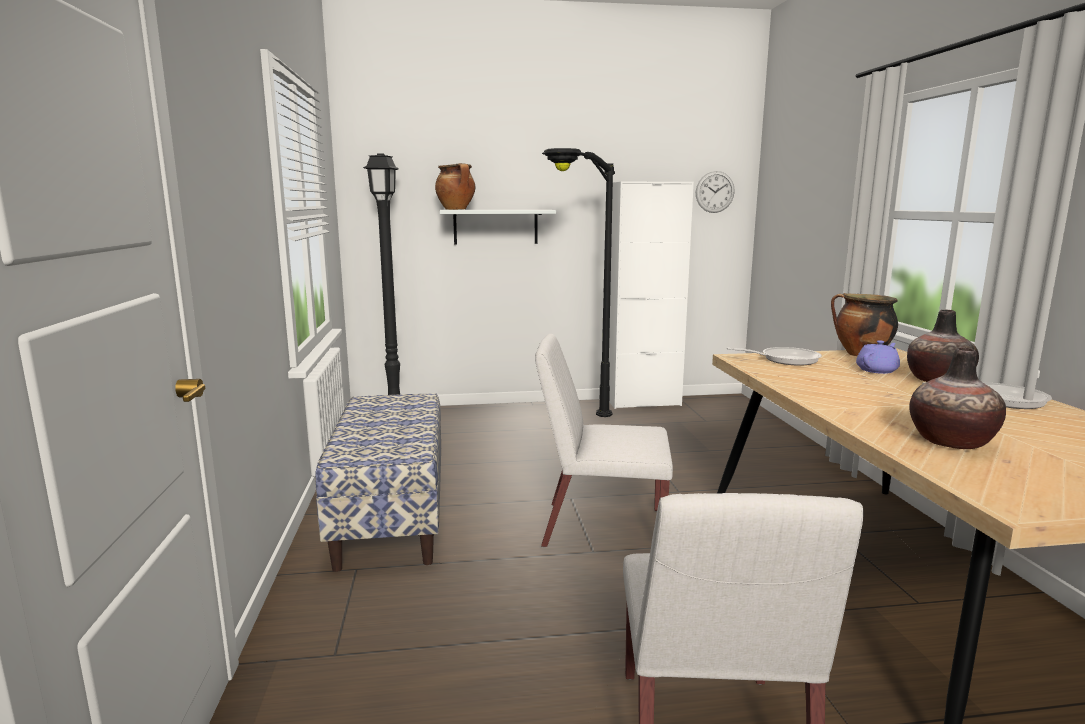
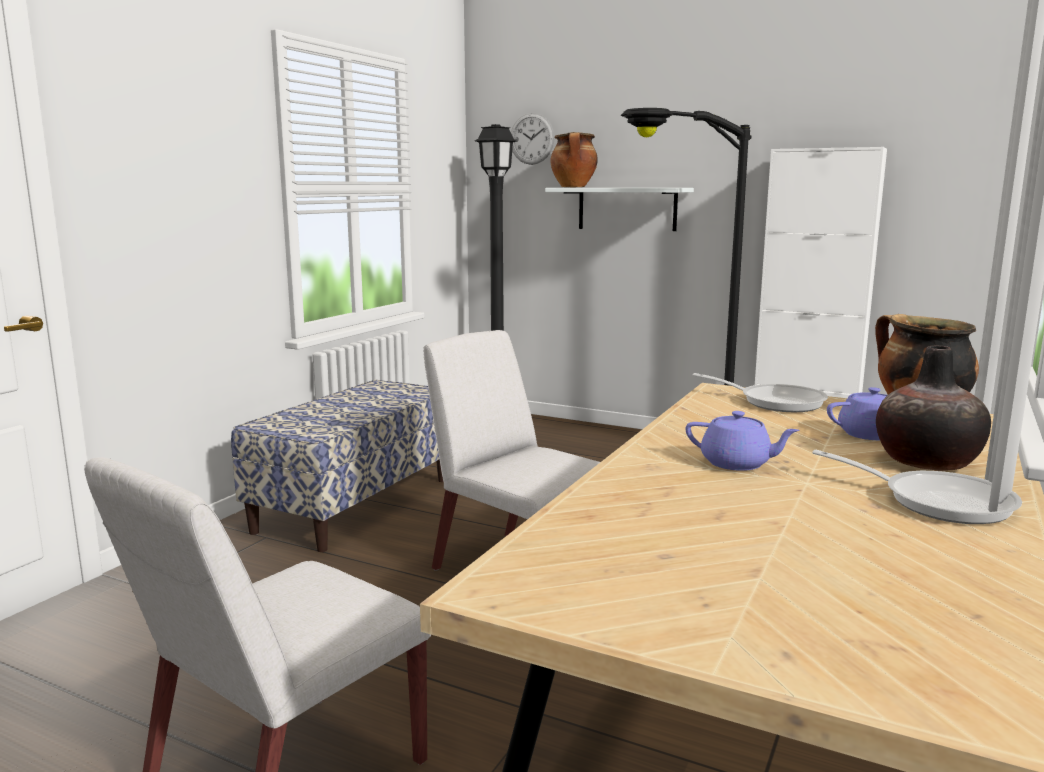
camera: 35 degrees right, 0 degrees up
wall clock [696,171,735,213] -> wall clock moved to [511,113,555,165]
vase [909,347,1006,449] -> none
none -> purple teapot [686,411,800,471]

